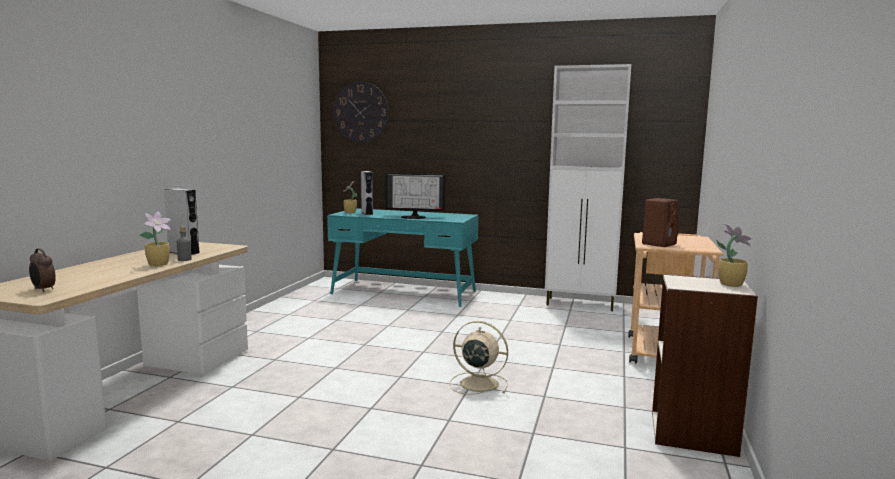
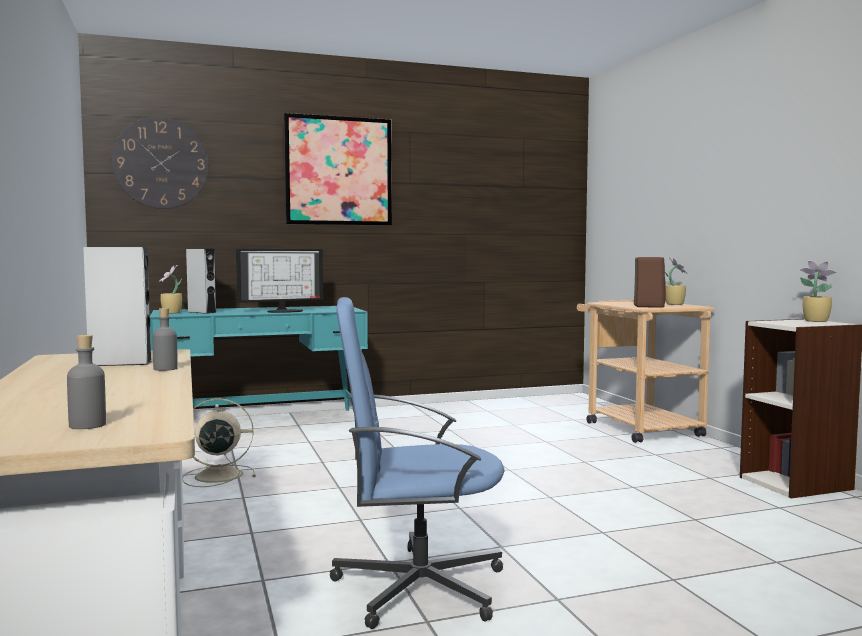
camera: 35 degrees left, 5 degrees down
alarm clock [29,248,56,292] -> grey bottle [67,335,106,429]
potted plant [139,211,171,266] -> potted plant moved to [665,257,688,305]
beige fan [450,321,508,395] -> beige fan moved to [183,398,256,487]
white cabinet [545,64,631,311] -> none
none -> picture [284,113,392,226]
none -> blue office chair [329,297,505,629]

